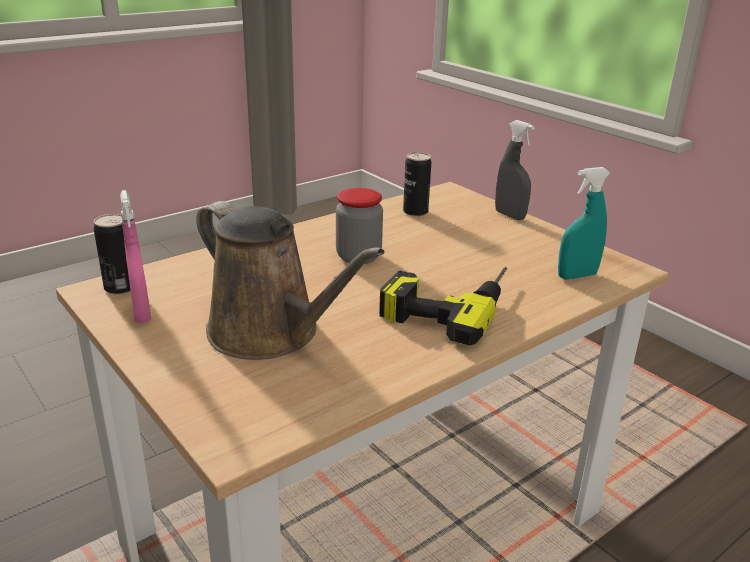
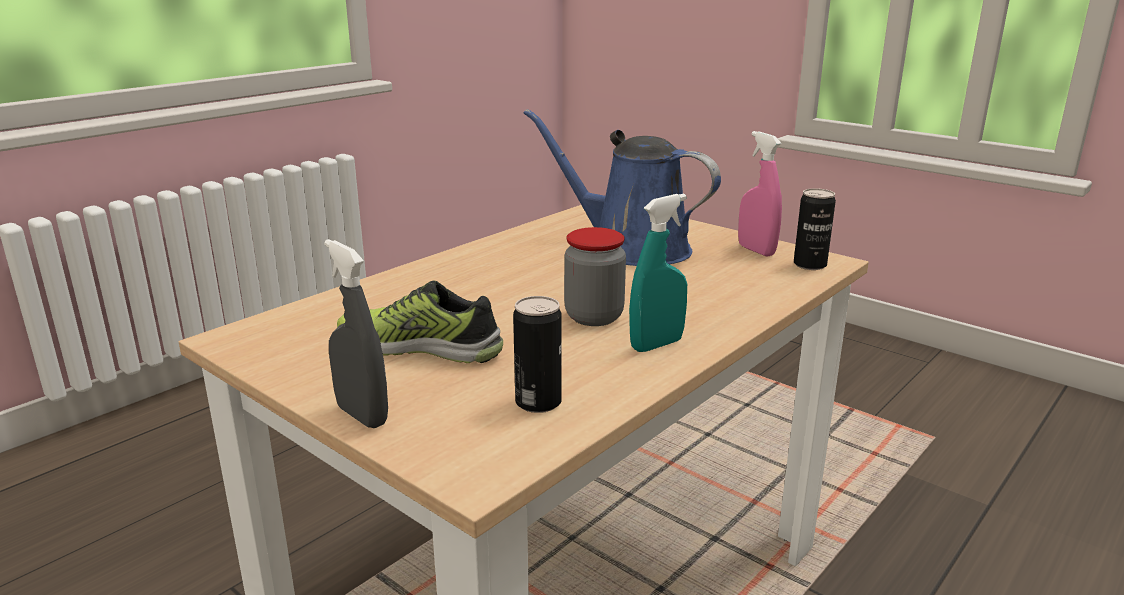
camera: 170 degrees right, 5 degrees down
brown watering can [196,201,384,360] -> blue watering can [524,109,721,266]
power drill [379,267,507,346] -> none
turquoise spray bottle [558,167,610,280] -> turquoise spray bottle moved to [629,194,687,352]
none -> shoe [337,281,503,363]

